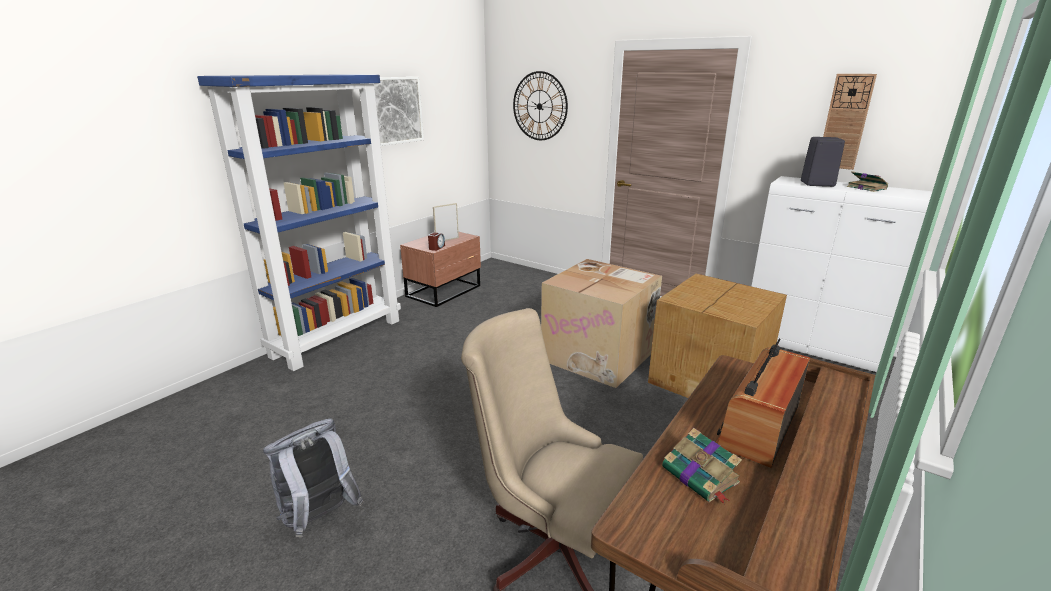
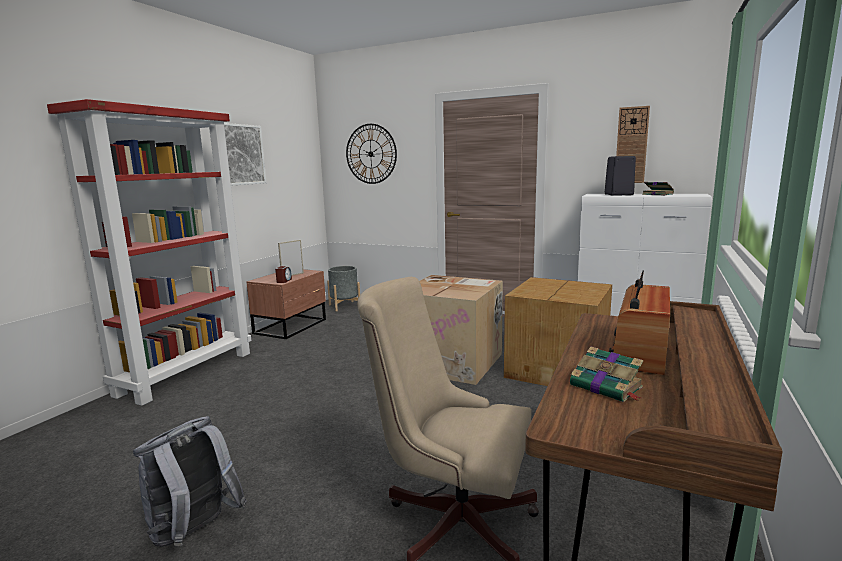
camera: 10 degrees left, 10 degrees down
blue bookcase [197,74,401,371] -> red bookcase [47,99,252,406]
none -> grey planter [327,266,360,311]

